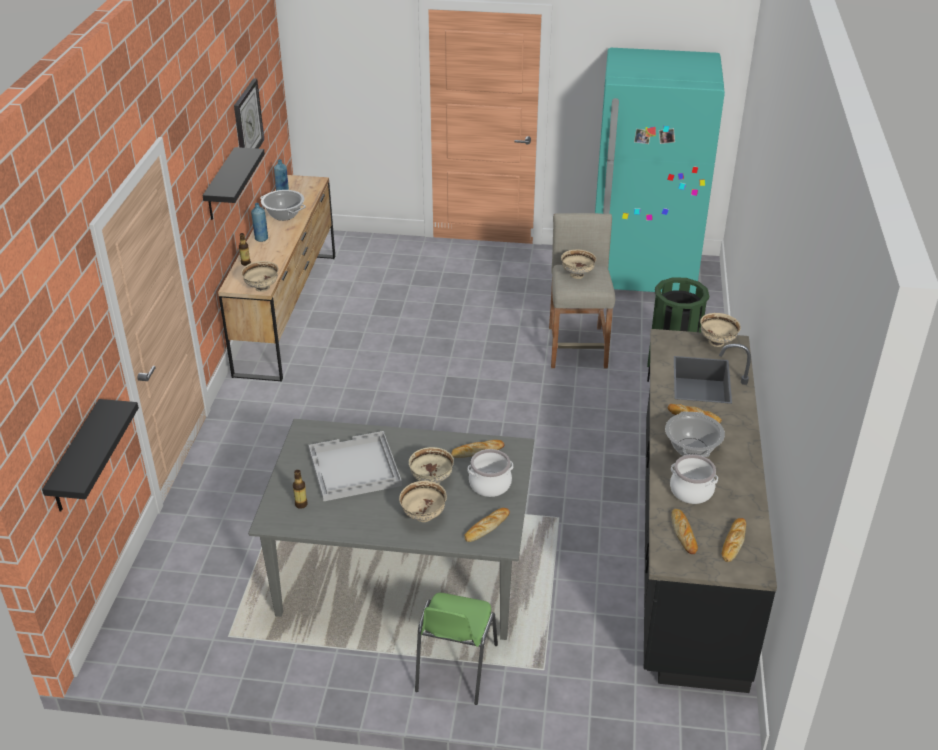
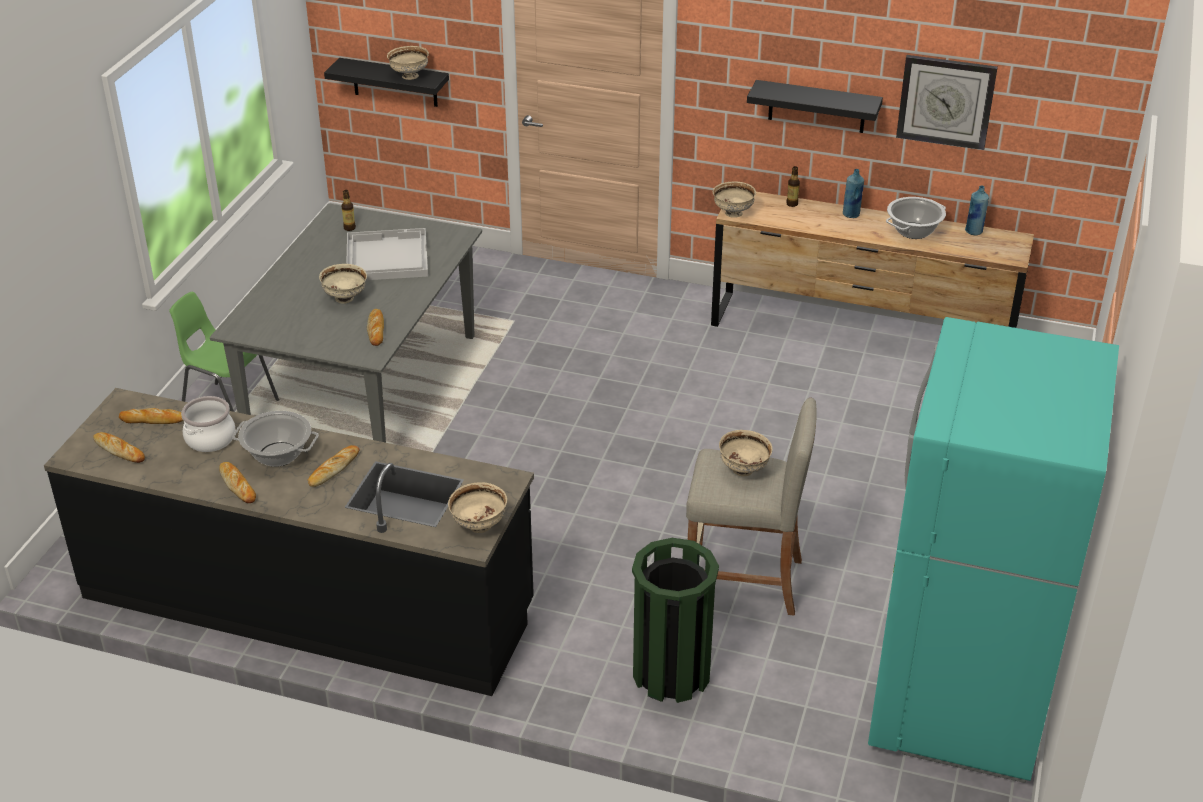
camera: 100 degrees right, 0 degrees up
beige bowl [399,481,447,522] -> beige bowl moved to [387,46,429,80]
bread [464,508,510,542] -> bread moved to [219,462,256,503]
cooking pot [467,449,513,497] -> none

